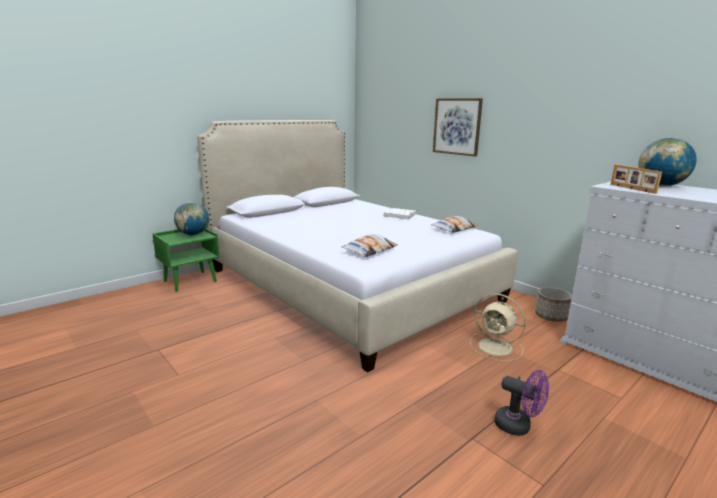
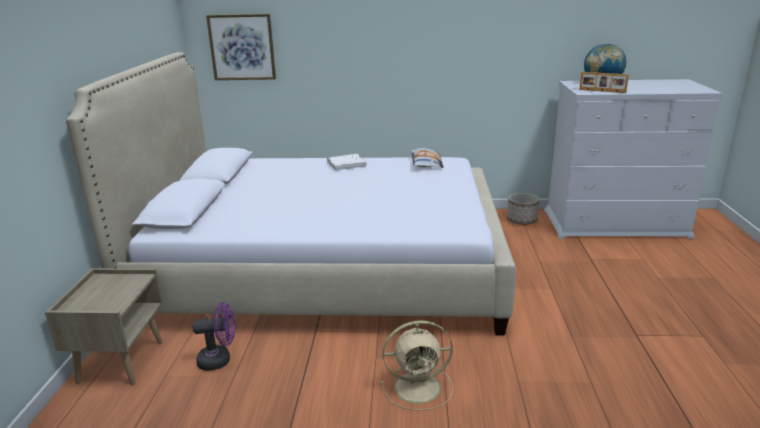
camera: 45 degrees left, 5 degrees up
green nightstand [152,228,220,292] -> beige nightstand [45,268,163,385]
globe [174,202,209,236] -> none
pillow [341,234,398,257] -> none
picture [433,98,483,157] -> picture moved to [206,14,276,80]
beige fan [470,293,526,362] -> beige fan moved to [381,320,453,411]
purple fan [494,370,549,436] -> purple fan moved to [193,302,236,371]

